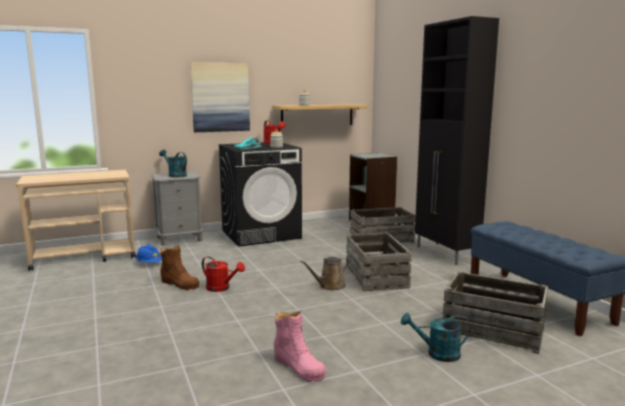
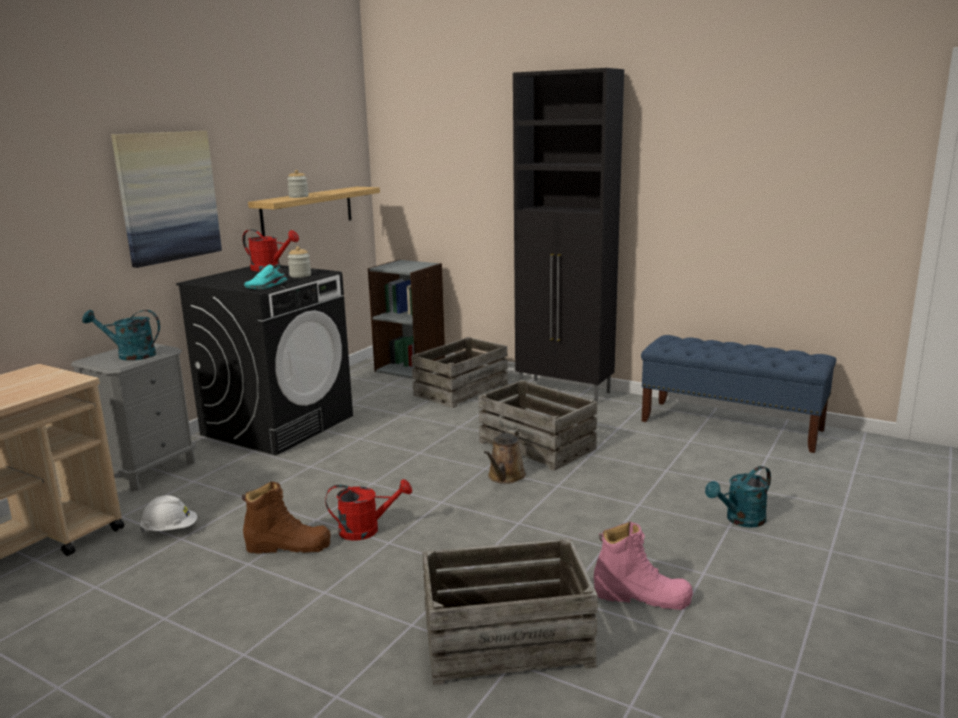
camera: 35 degrees left, 5 degrees up
blue hard hat [136,245,162,263] -> white hard hat [140,495,197,532]
crate [443,271,548,354] -> crate moved to [422,538,598,685]

